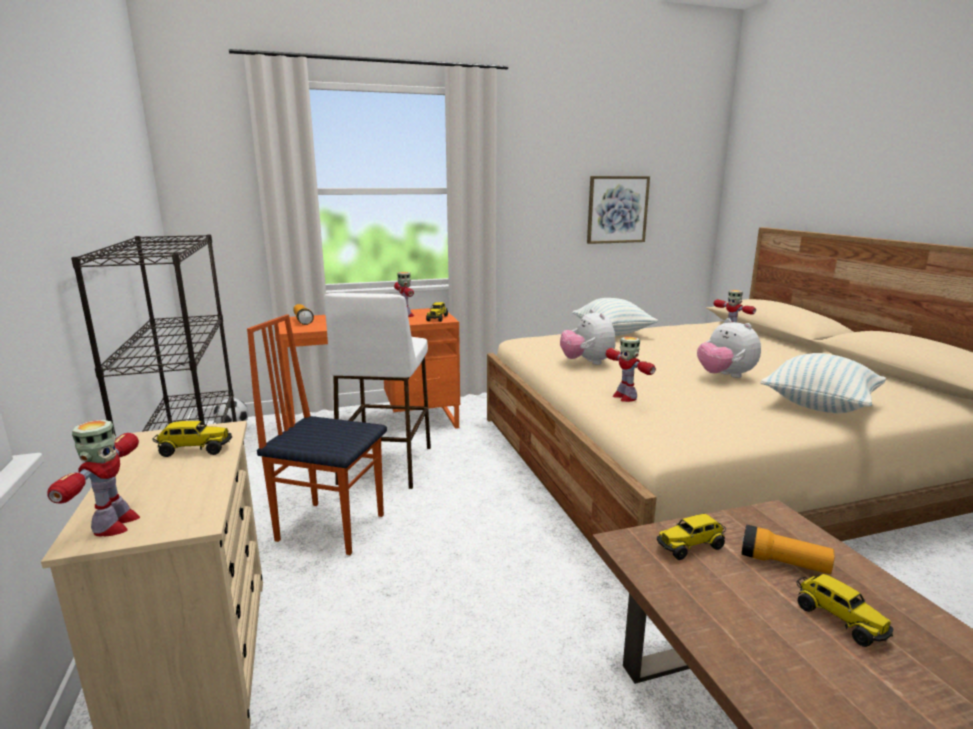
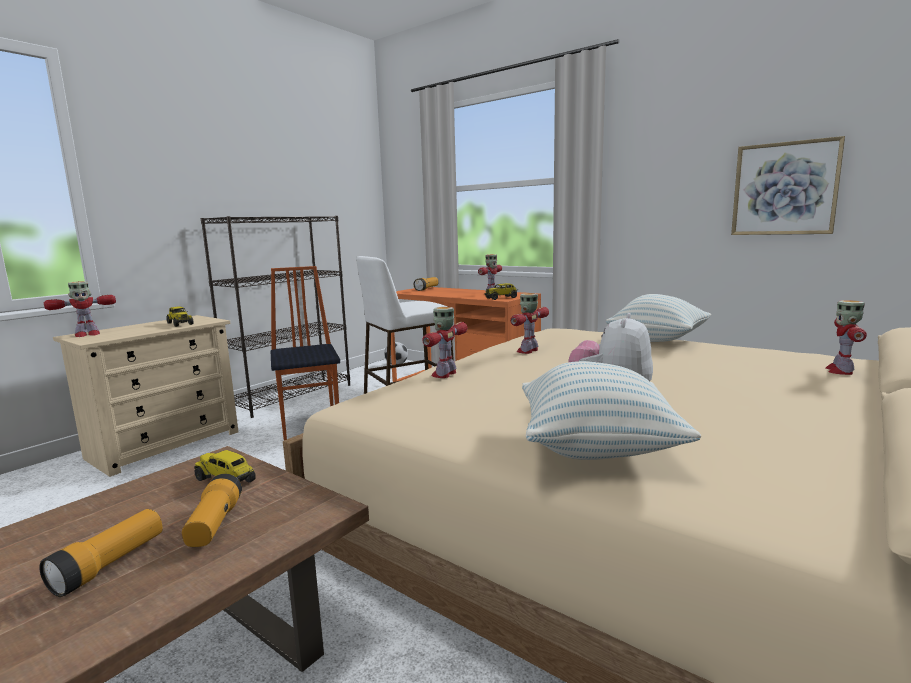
camera: 55 degrees right, 5 degrees down
plush toy [560,309,616,365] -> toy robot [510,293,549,354]
toy truck [796,574,893,647] -> flashlight [39,509,163,597]

